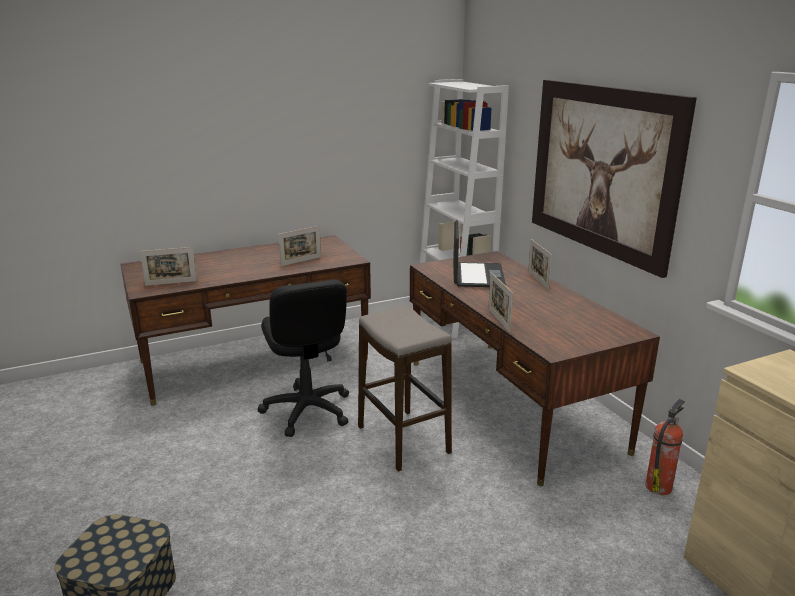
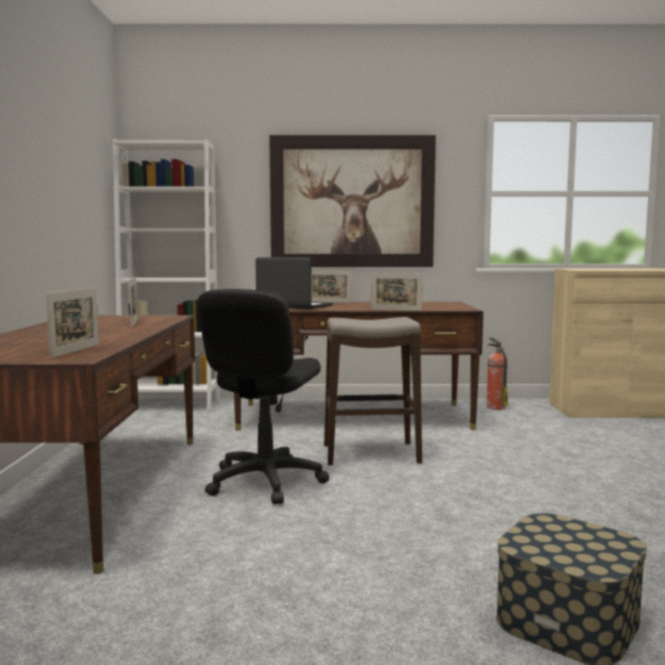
camera: 65 degrees left, 15 degrees down
black office chair [258,279,349,437] -> black office chair turned 105 degrees clockwise [197,289,329,504]

